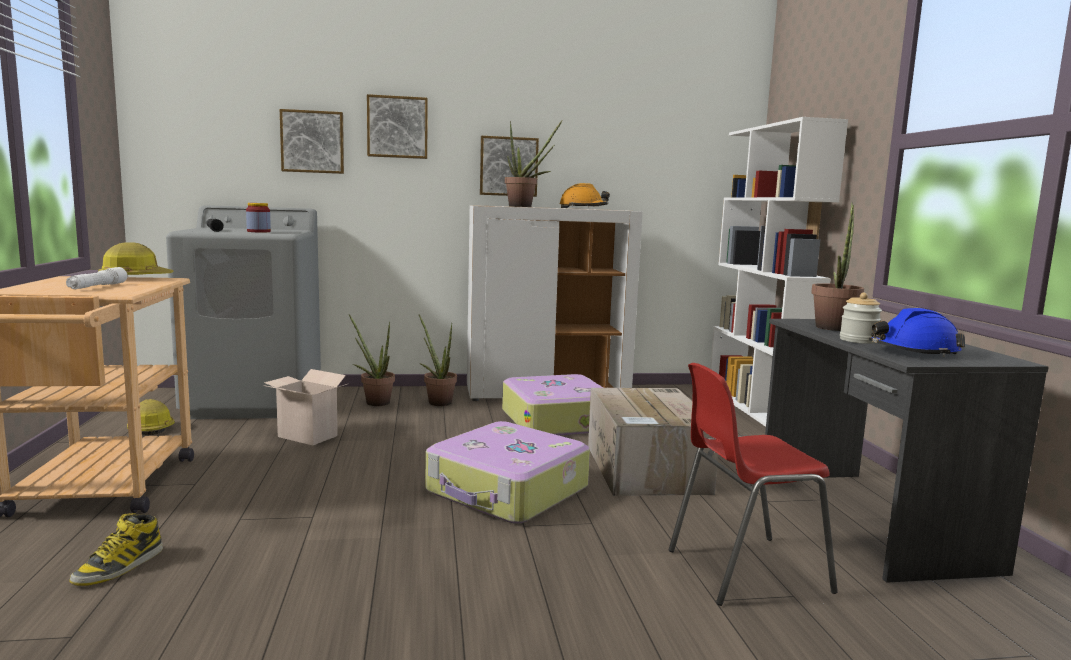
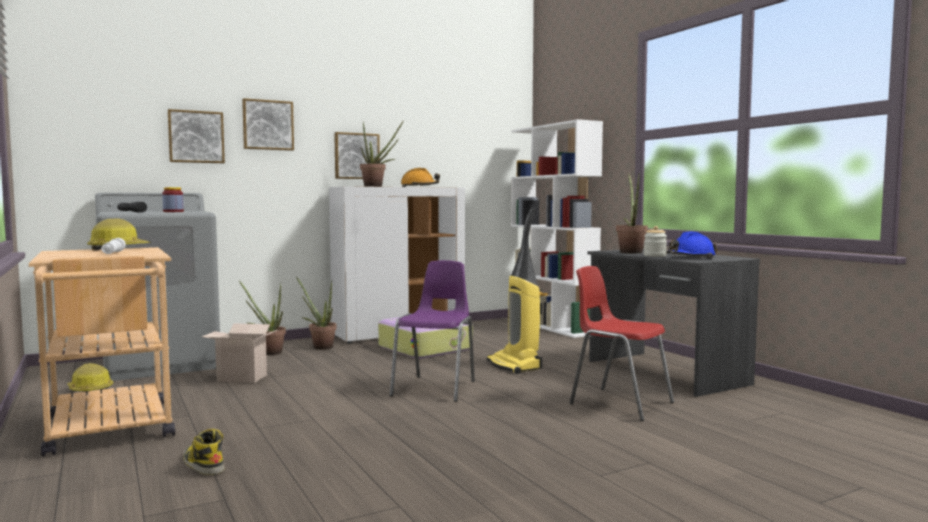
camera: 20 degrees left, 5 degrees down
boot [70,513,163,586] -> boot turned 135 degrees clockwise [184,429,225,475]
suitcase [426,421,590,524] -> purple chair [390,260,475,402]
cardboard box [588,388,718,496] -> vacuum cleaner [487,208,542,374]
red chair [669,363,838,606] -> red chair turned 75 degrees clockwise [570,266,674,421]

